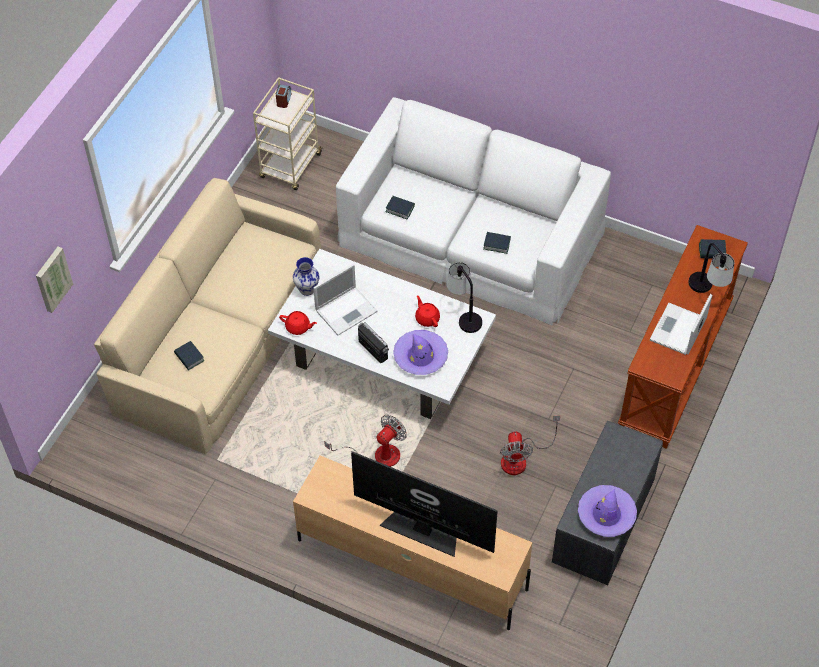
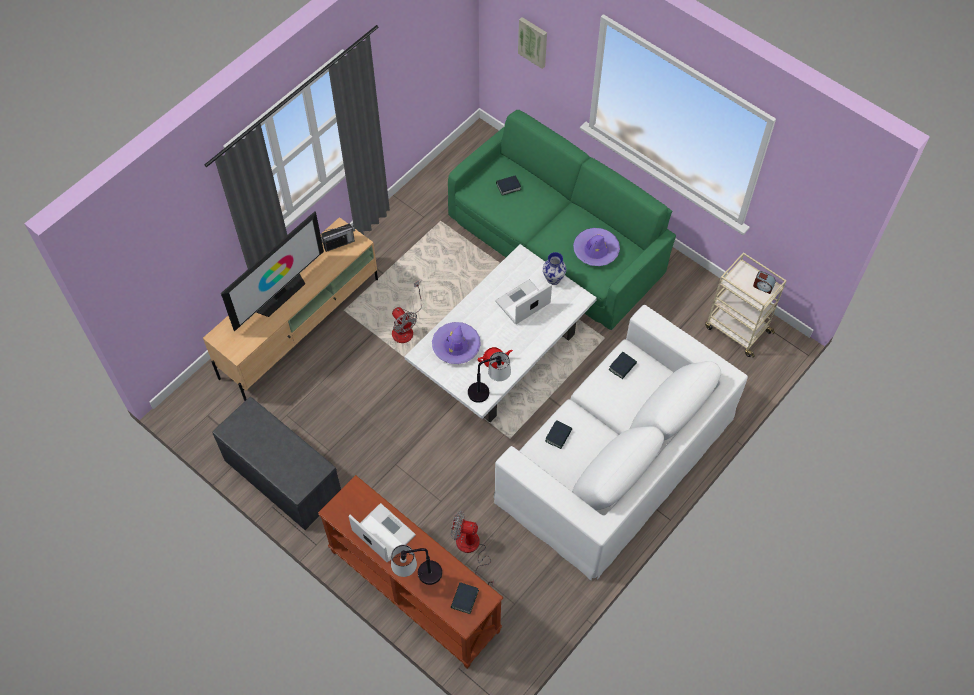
camera: 105 degrees right, 5 degrees up
beige sofa [94,178,321,454] -> green sofa [448,110,676,330]
red teapot [279,311,317,335] -> none
laptop [313,264,377,336] -> laptop turned 75 degrees clockwise [495,279,552,324]
radio [358,323,389,363] -> radio moved to [321,224,355,252]
fan [500,415,560,475] -> fan moved to [451,511,494,587]
purple hat [578,485,637,537] -> purple hat moved to [573,228,620,266]

